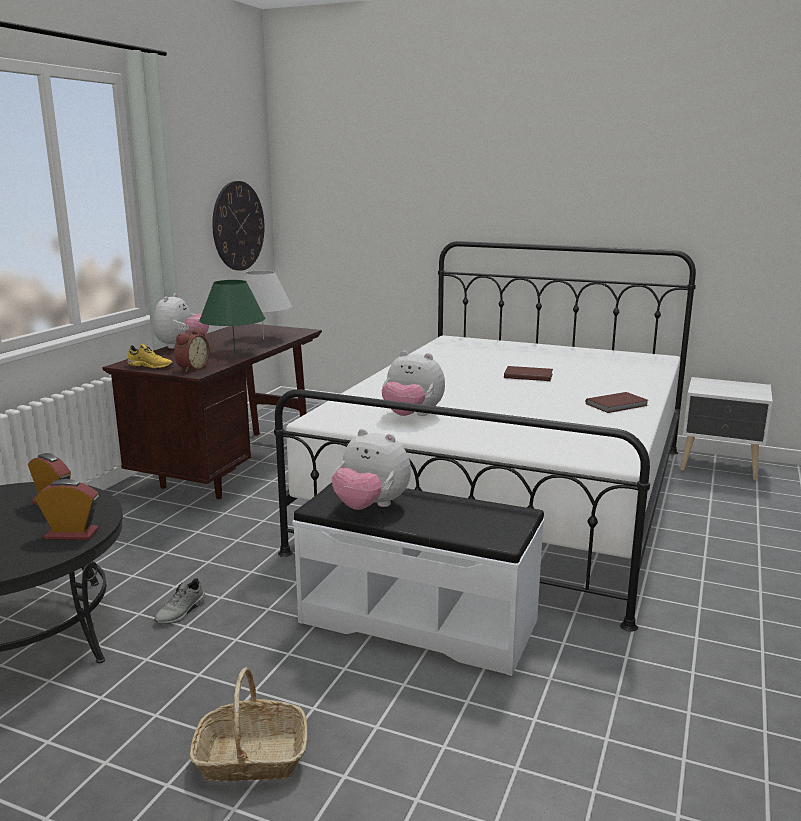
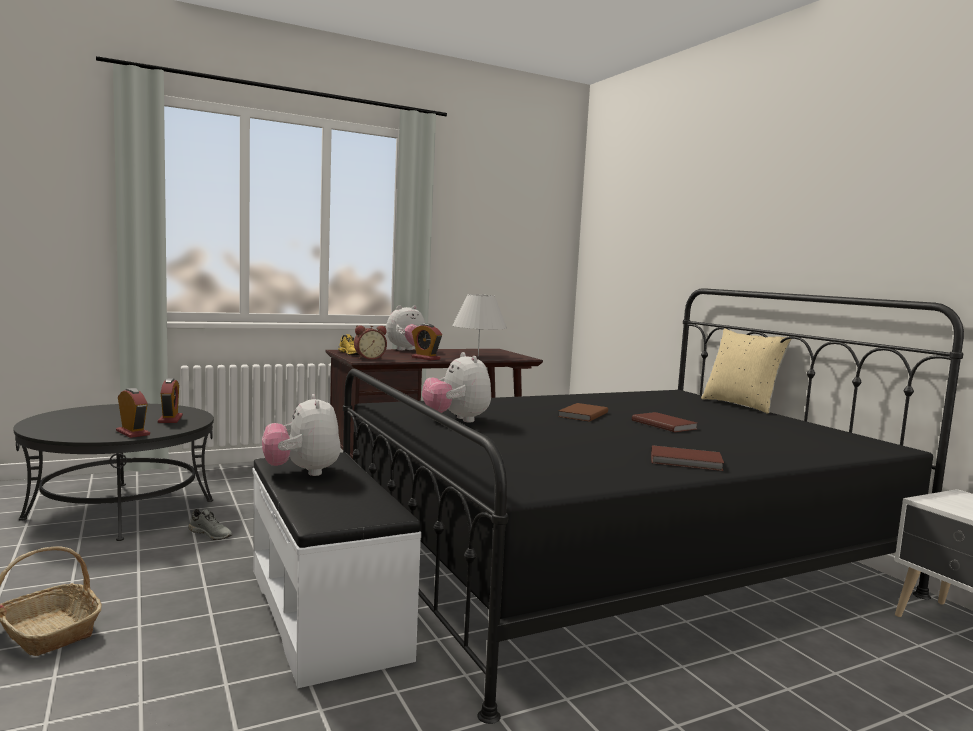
camera: 40 degrees right, 10 degrees down
grey shoe [154,578,205,624] -> grey shoe turned 135 degrees counterclockwise [188,509,233,540]
green table lamp [199,280,265,354] -> alarm clock [412,324,442,360]
wall clock [212,181,265,271] -> none
white bed [274,241,696,632] -> black bed [343,288,964,724]
none -> brown book [558,403,608,422]
none -> beige pillow [701,329,792,414]

